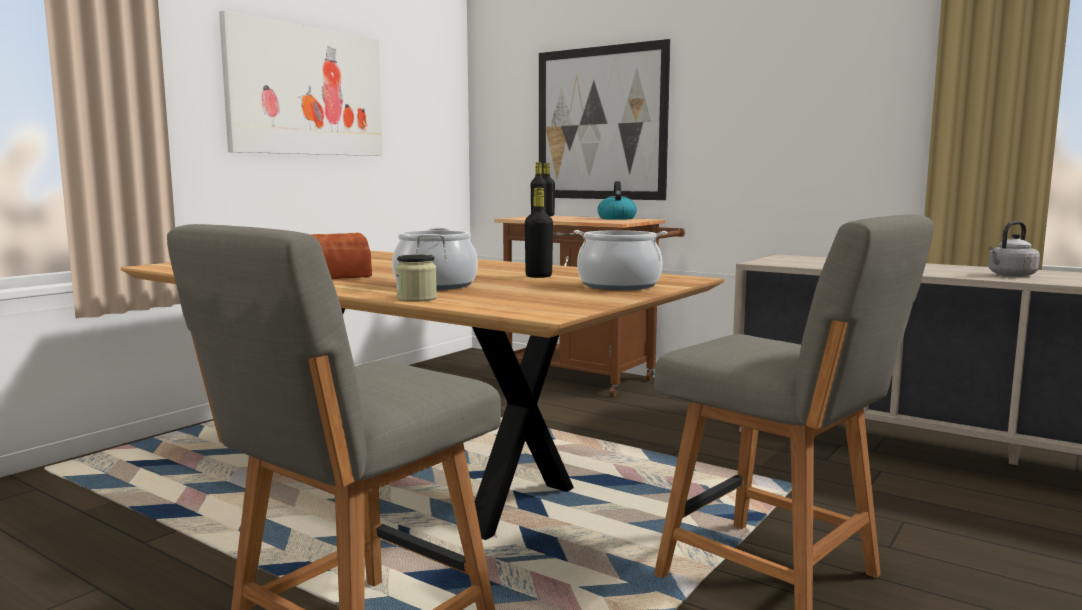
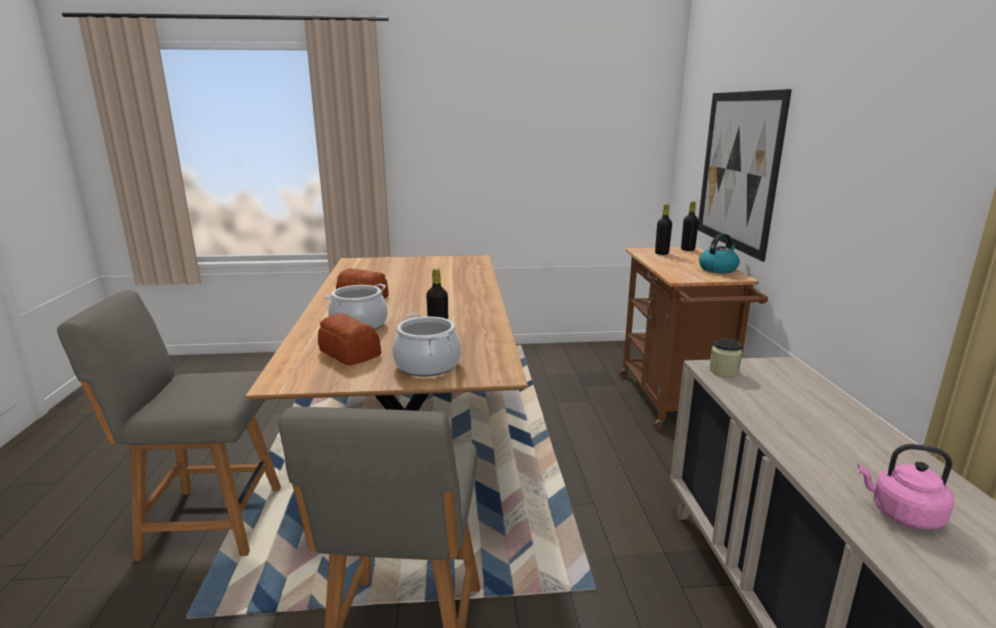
camera: 50 degrees right, 10 degrees up
picture [219,11,383,156] -> none
jar [396,255,437,302] -> jar moved to [709,339,742,377]
grey kettle [989,221,1040,277] -> pink kettle [857,444,954,530]
none -> bread [318,314,381,365]

